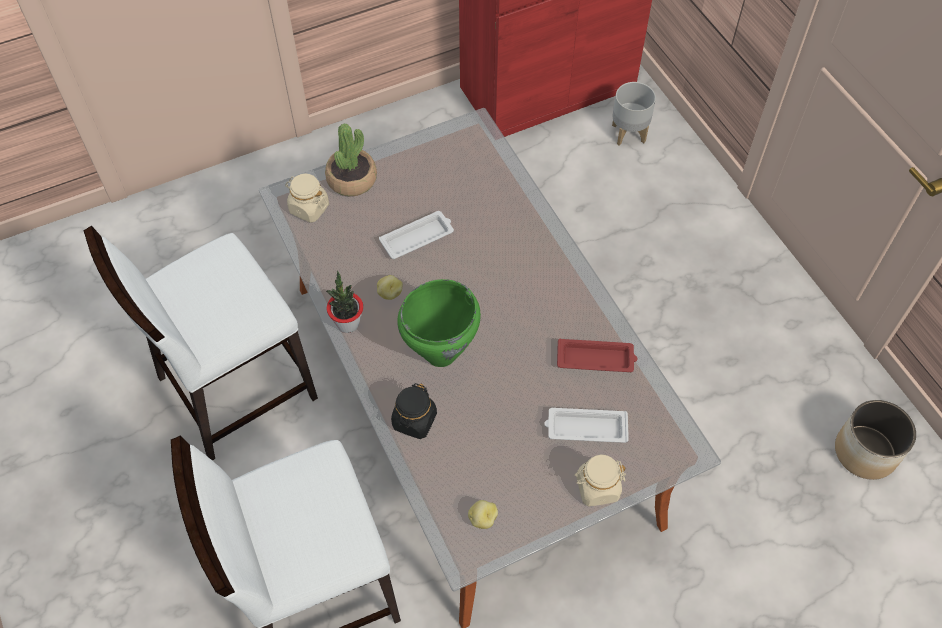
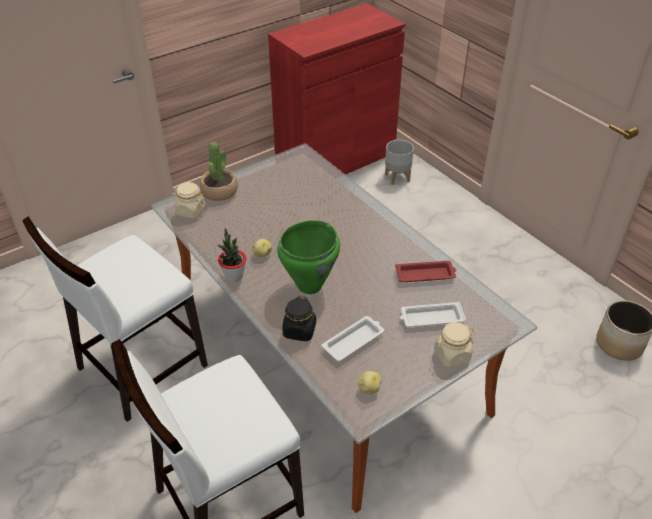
camera: 10 degrees left, 15 degrees down
white tray [379,211,454,259] -> white tray moved to [321,316,385,362]

